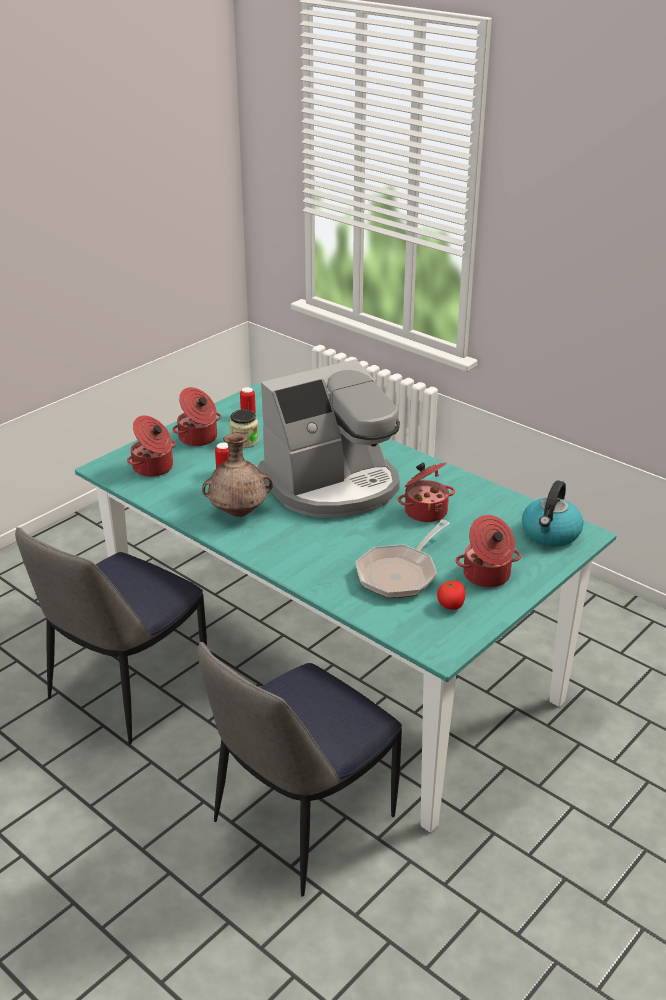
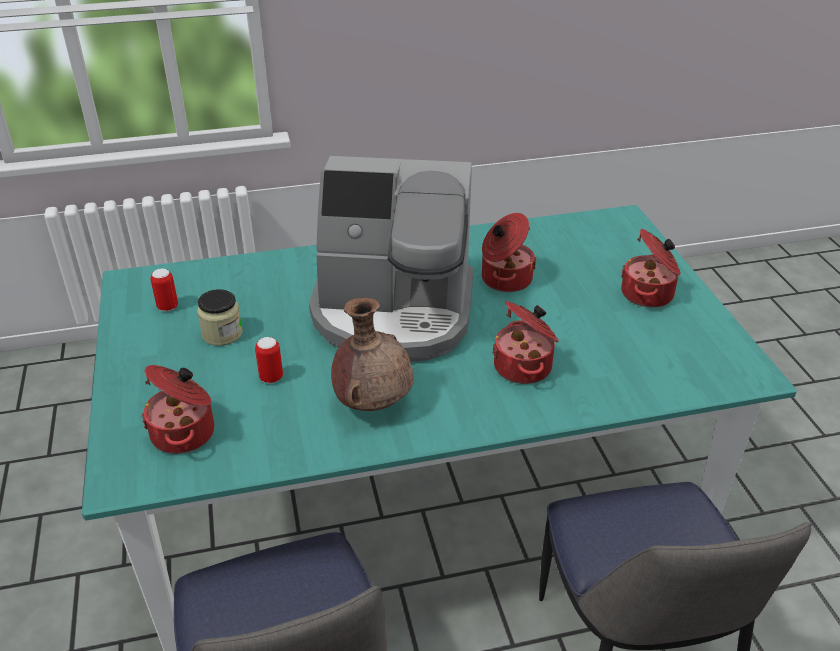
camera: 55 degrees left, 5 degrees up
cooking pot [172,387,222,446] -> cooking pot moved to [492,301,559,384]
coffee machine [257,359,400,518] -> coffee machine turned 90 degrees clockwise [309,156,474,362]
frying pan [355,520,450,598] -> none
tomato [437,580,465,610] -> none
kettle [522,480,583,547] -> none

